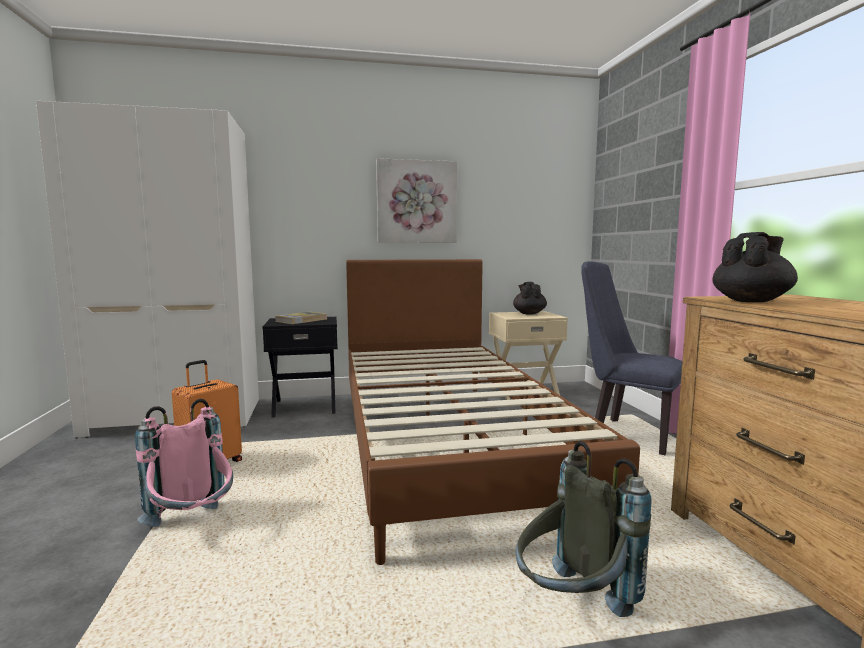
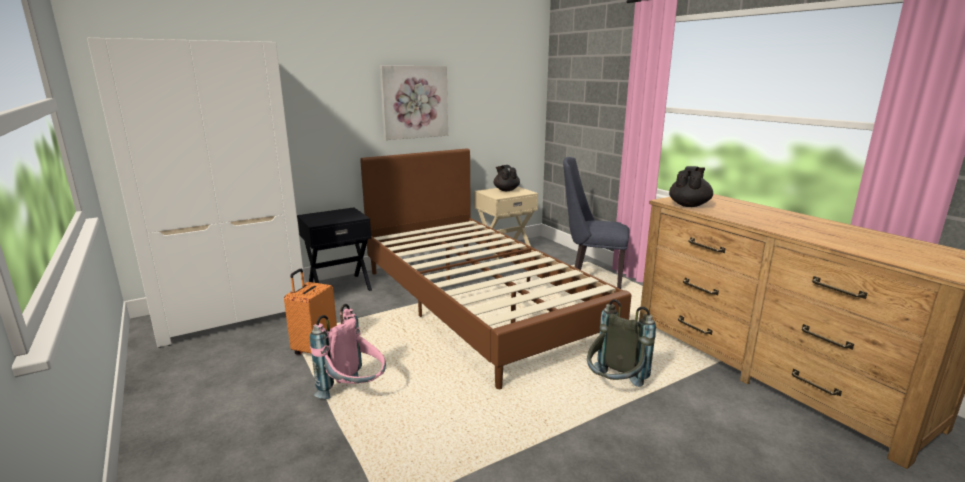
camera: 20 degrees left, 10 degrees up
book [275,312,327,324] -> none

